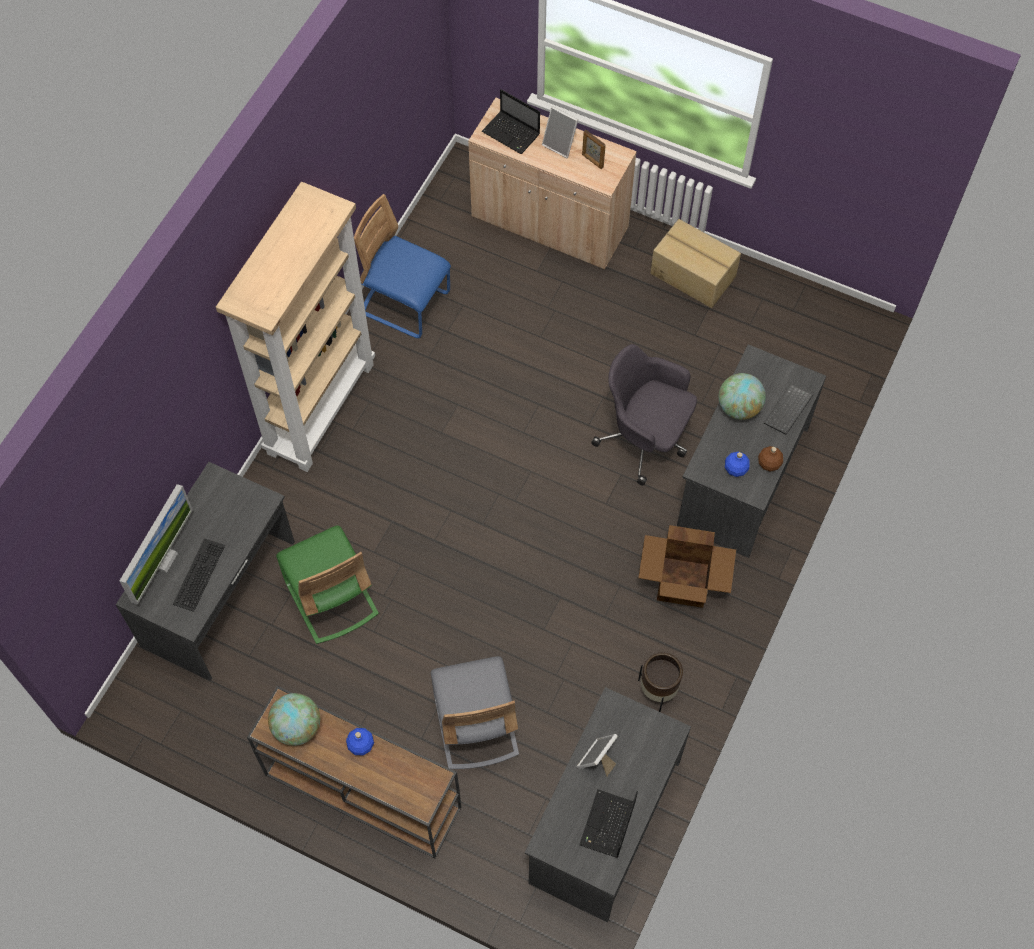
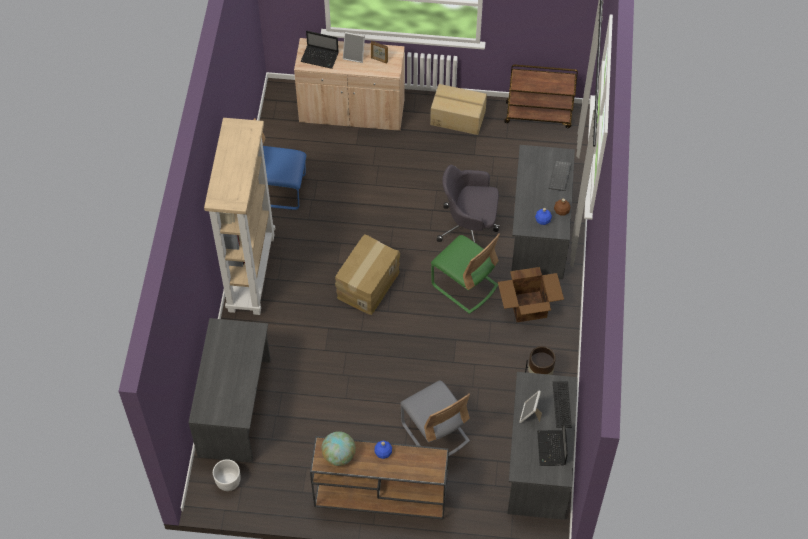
camera: 20 degrees left, 5 degrees down
monitor [120,484,193,605] -> none
keyboard [173,538,225,612] -> keyboard moved to [553,381,572,428]
green chair [276,525,379,644] -> green chair moved to [431,234,500,314]
globe [719,373,766,420] -> none
none -> white planter [213,459,241,491]
none -> cardboard box [335,234,400,315]
none -> brown cart [504,65,578,128]

